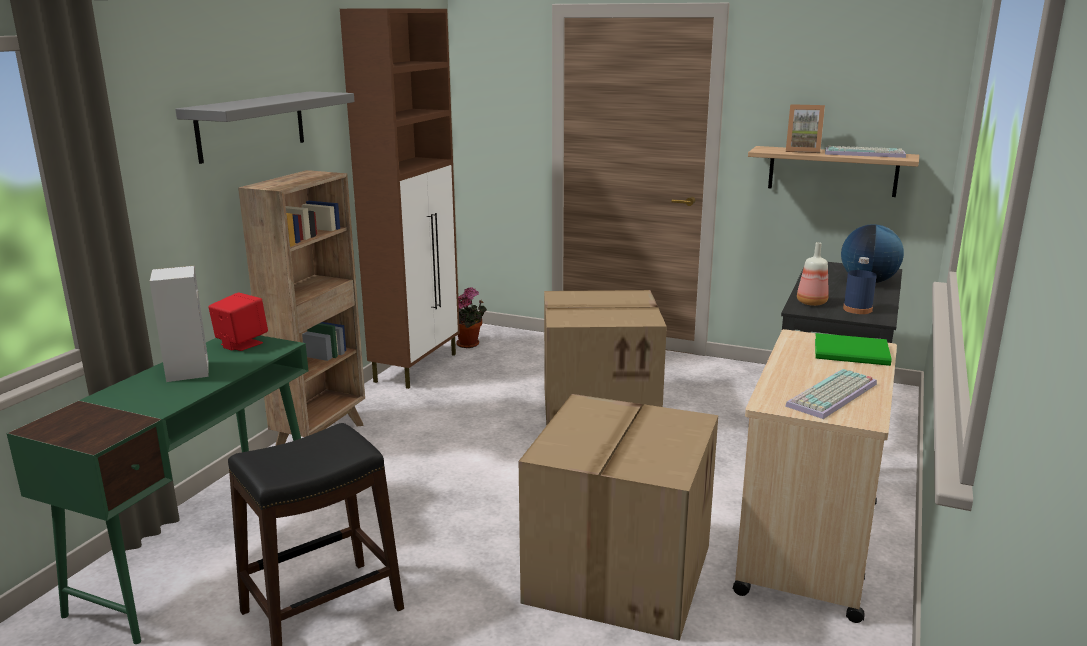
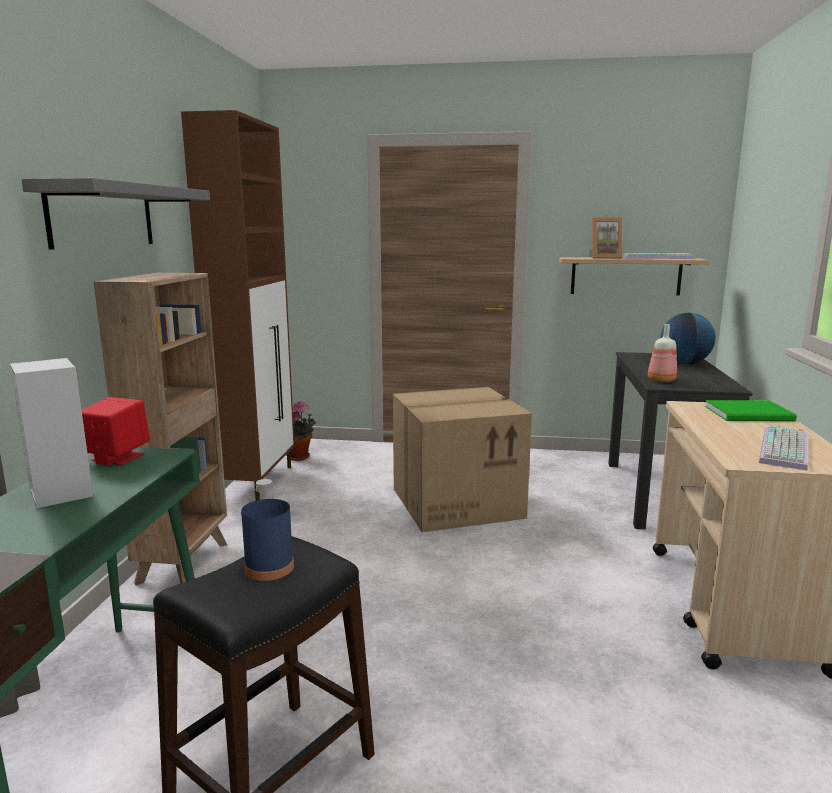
camera: 15 degrees left, 5 degrees down
cardboard box [519,394,718,641] -> none
blue bottle [843,257,877,314] -> blue bottle moved to [241,479,294,581]

